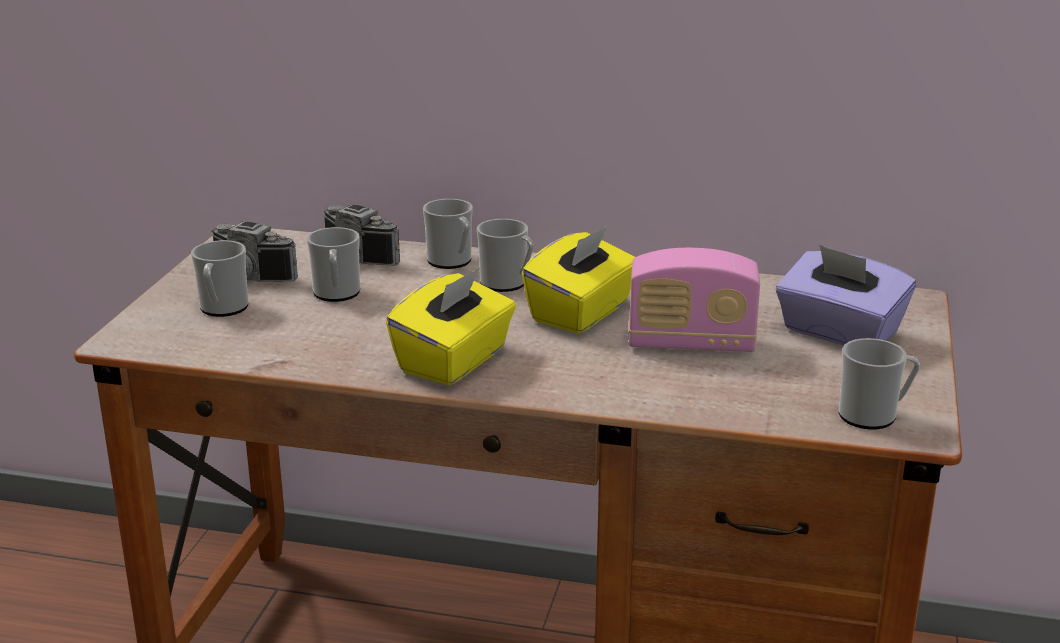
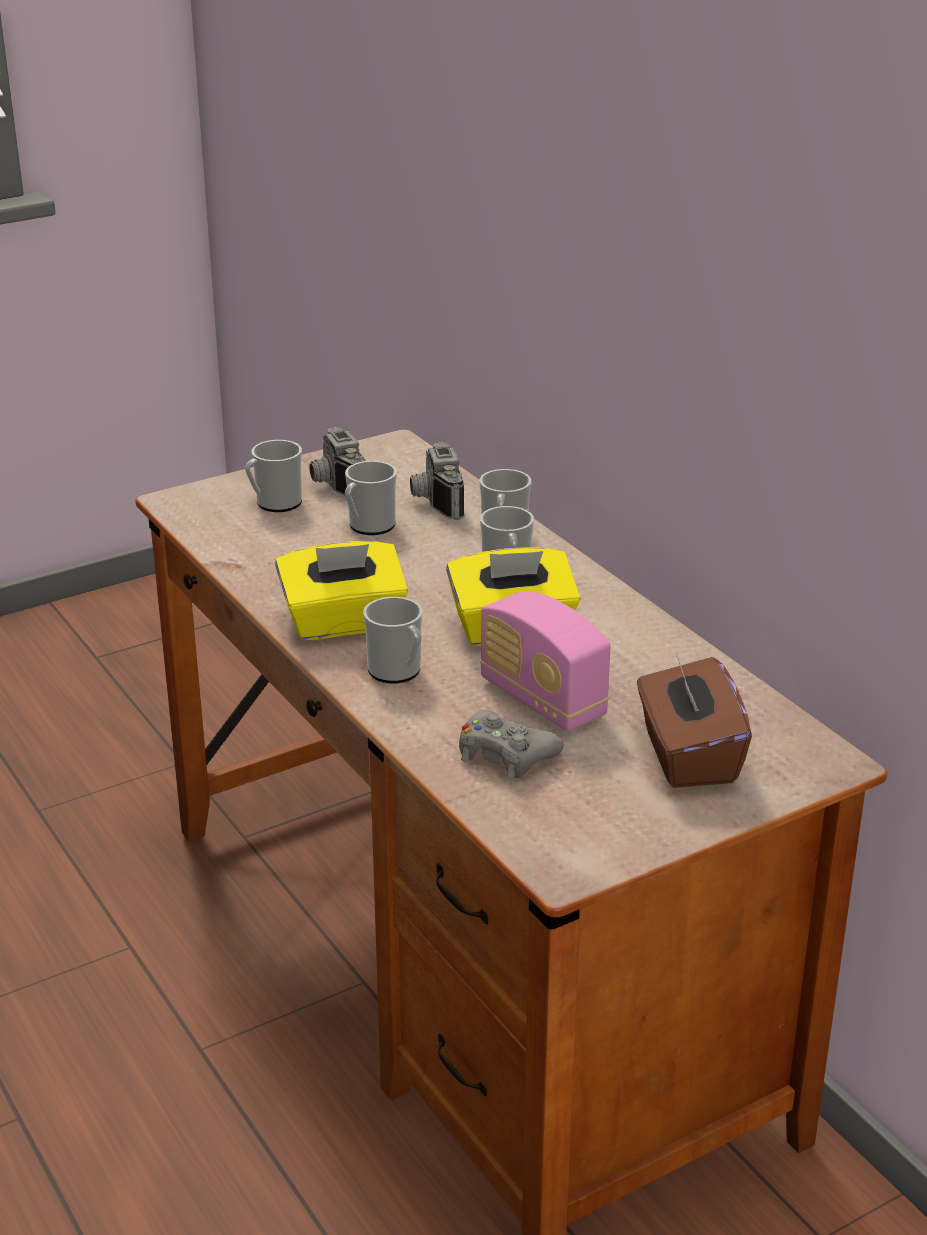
camera: 45 degrees right, 5 degrees up
purple tissue box [776,245,916,346] -> brown tissue box [637,652,752,788]
mug [838,338,920,429] -> mug moved to [363,597,422,683]
none -> grey game controller [459,710,564,779]

